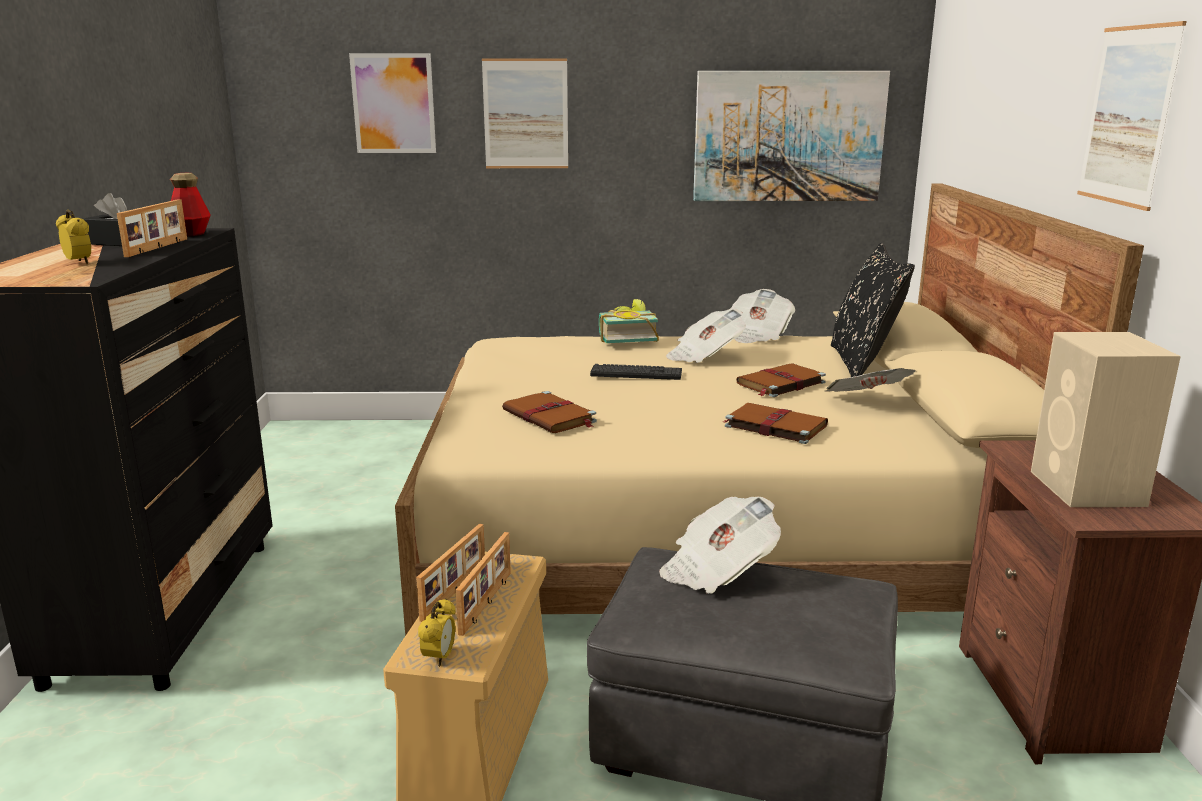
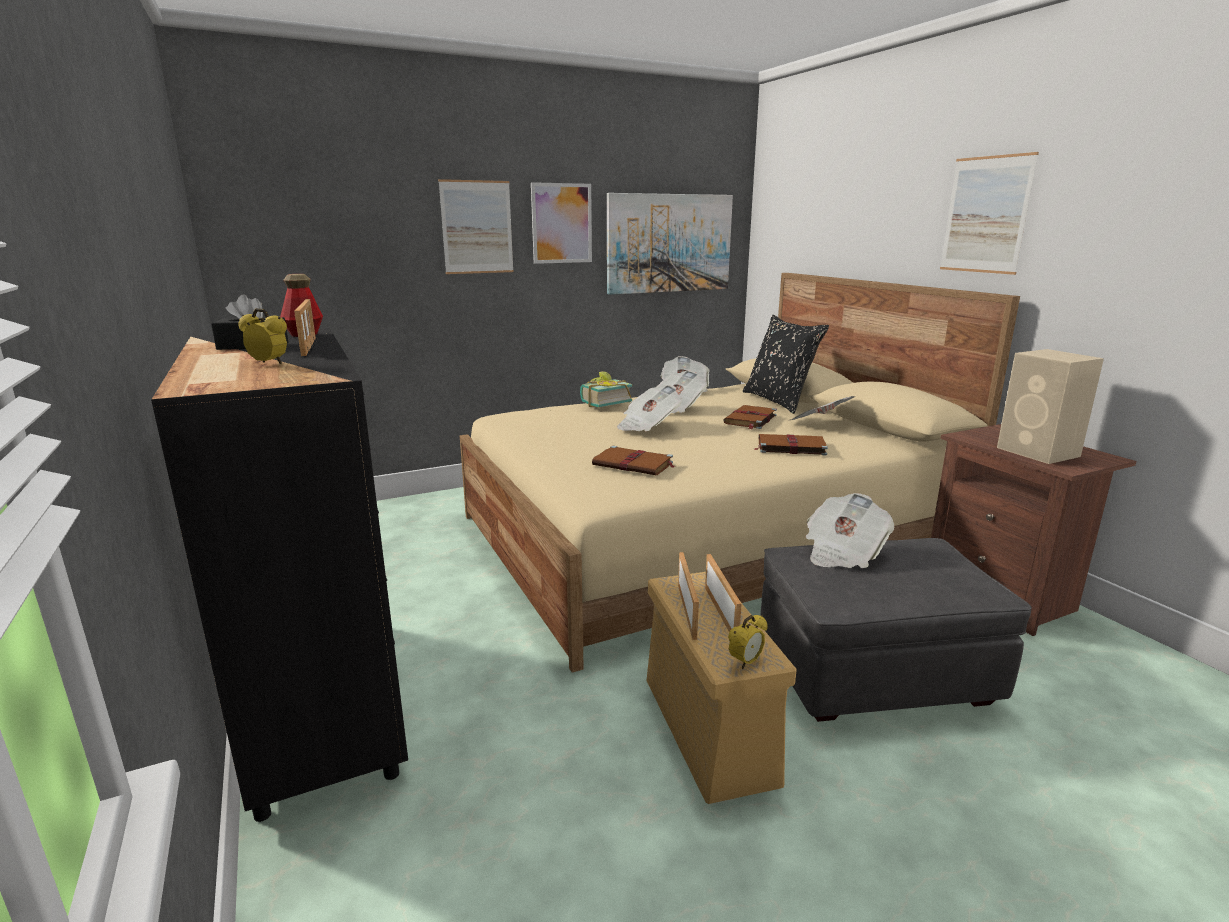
camera: 25 degrees left, 0 degrees up
picture [349,53,436,153] -> picture moved to [531,182,592,264]
alarm clock [418,598,456,667] -> alarm clock turned 60 degrees clockwise [728,615,768,669]
keyboard [590,364,682,380] -> newspaper [617,385,682,431]

